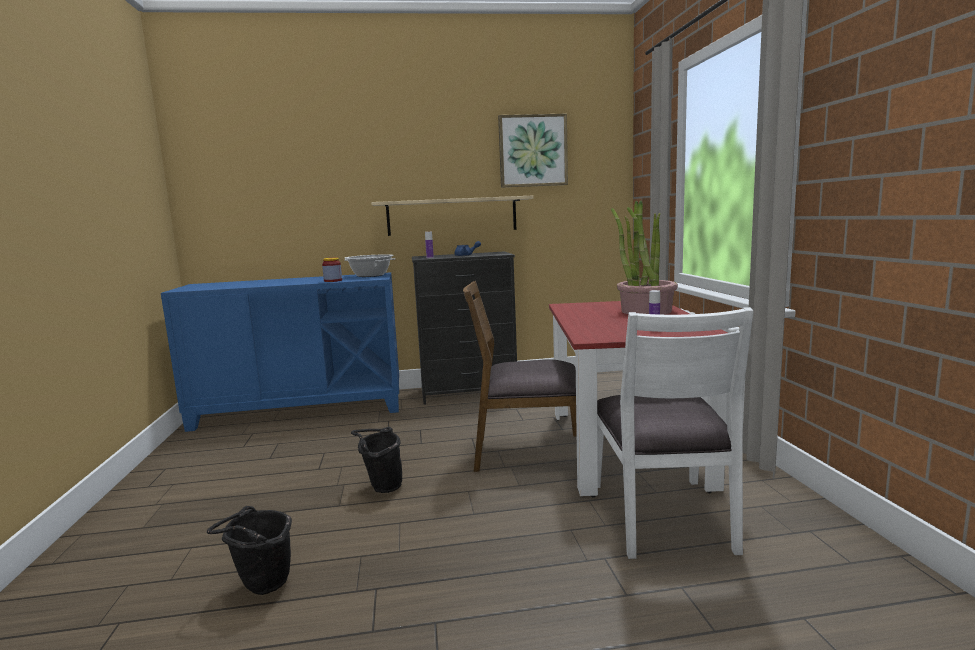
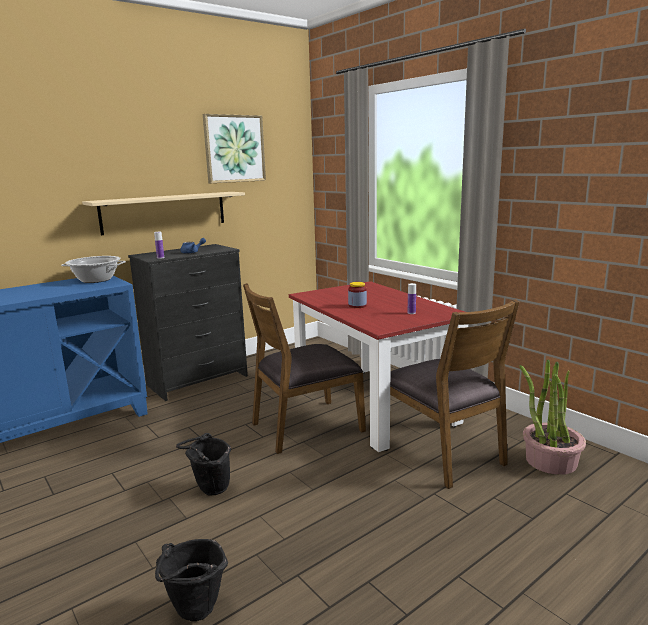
camera: 30 degrees left, 5 degrees up
jar [322,258,342,282] -> jar moved to [348,282,367,308]
white chair [597,307,754,559] -> brown chair [390,299,519,489]
potted plant [611,201,678,315] -> potted plant moved to [520,359,586,475]

